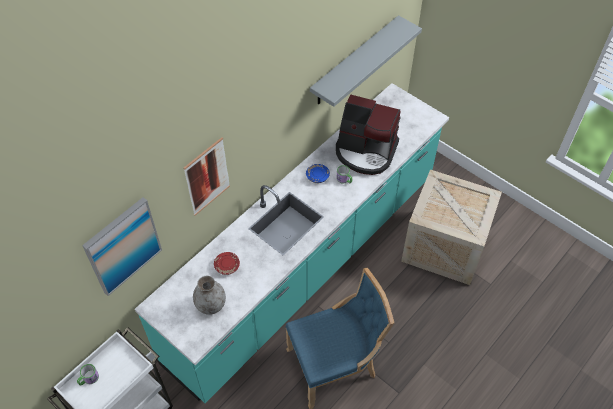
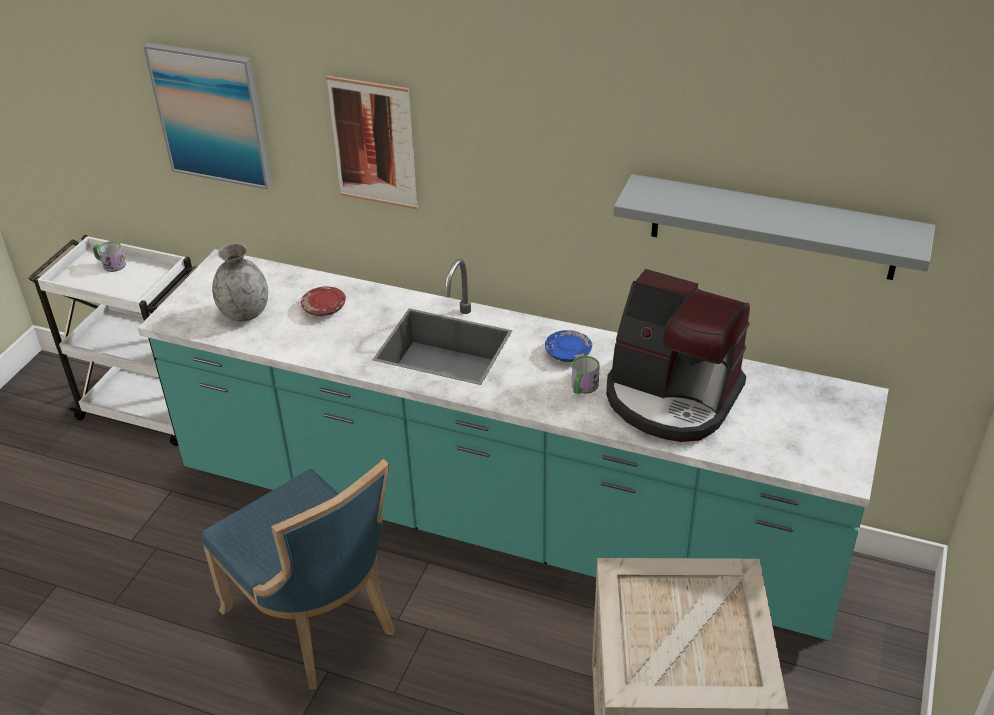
camera: 70 degrees right, 15 degrees down
coffee machine [336,95,401,175] -> coffee machine turned 60 degrees counterclockwise [606,269,750,442]

